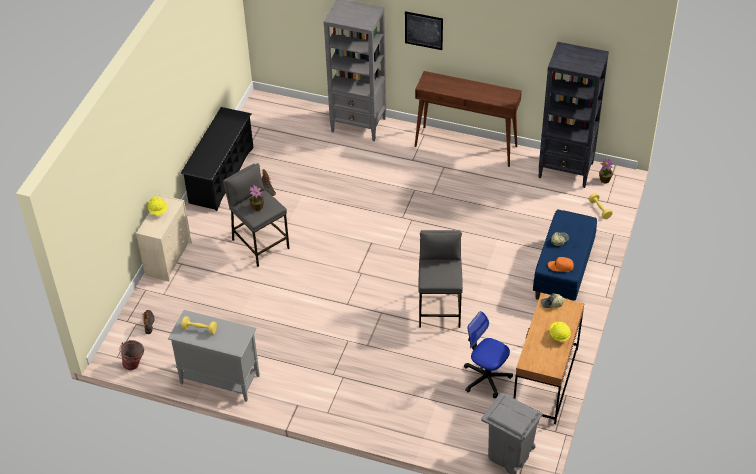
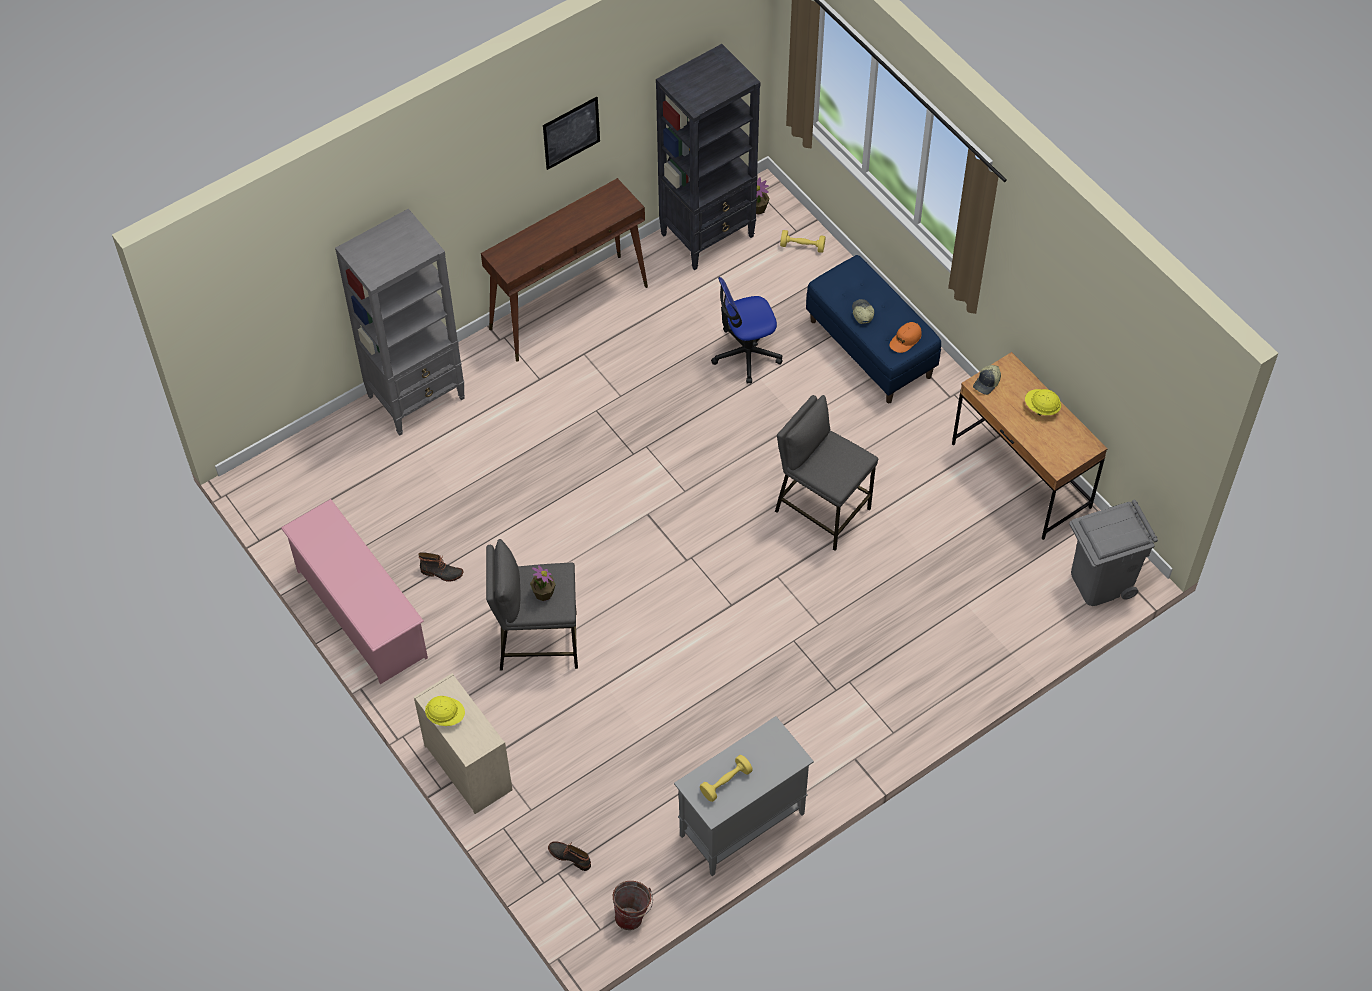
camera: 55 degrees left, 10 degrees up
black shoe rack [180,107,253,211] -> pink shoe rack [281,499,428,684]
picture [405,11,443,50] -> picture moved to [543,97,600,170]
office chair [464,311,513,398] -> office chair moved to [711,277,783,384]

